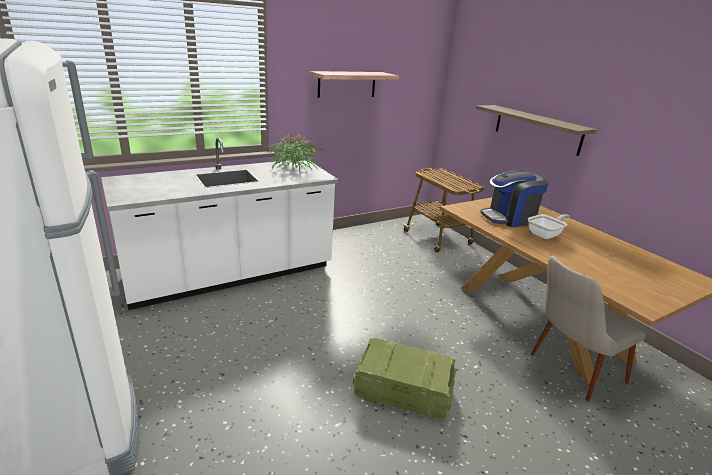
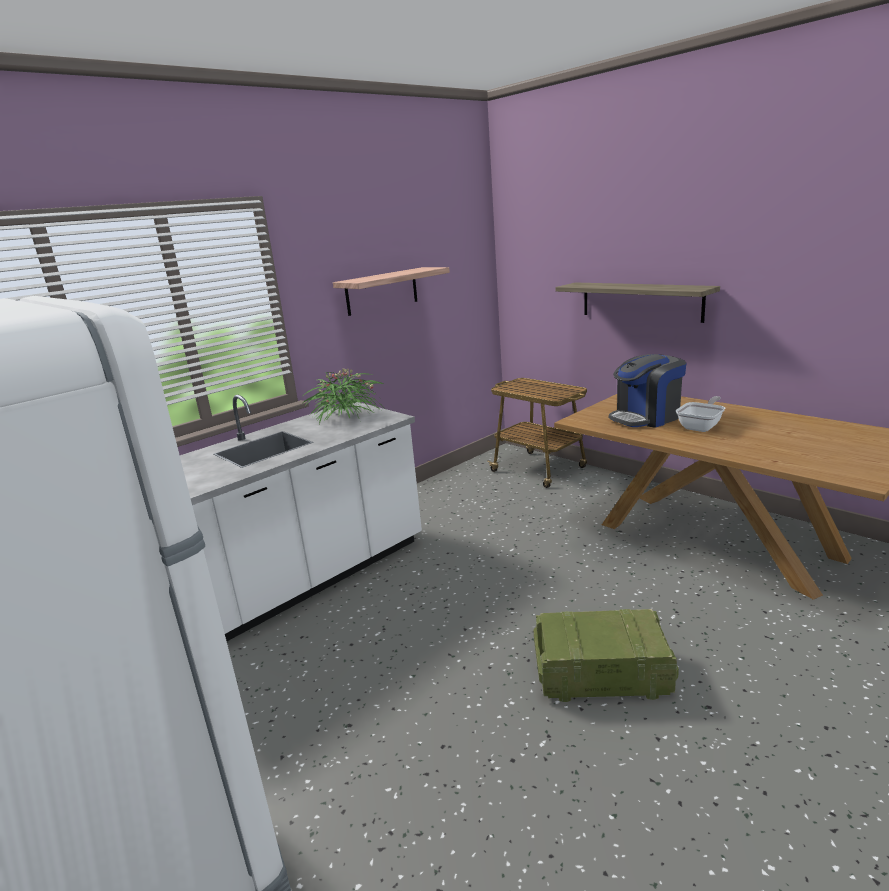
camera: 10 degrees left, 5 degrees down
beige chair [531,256,646,401] -> none

